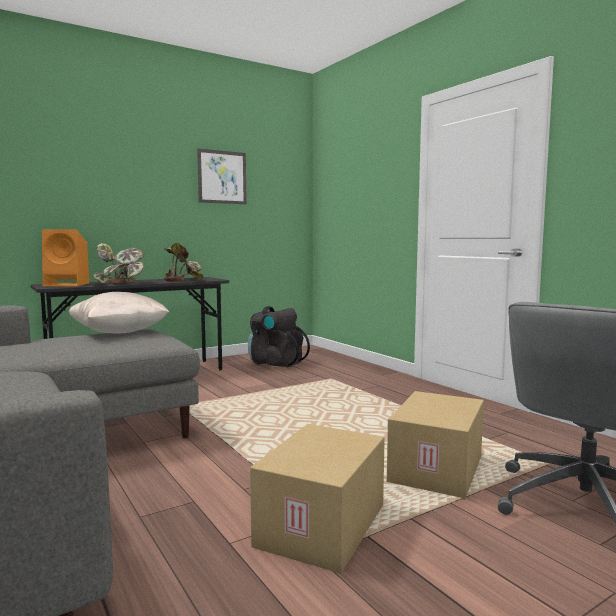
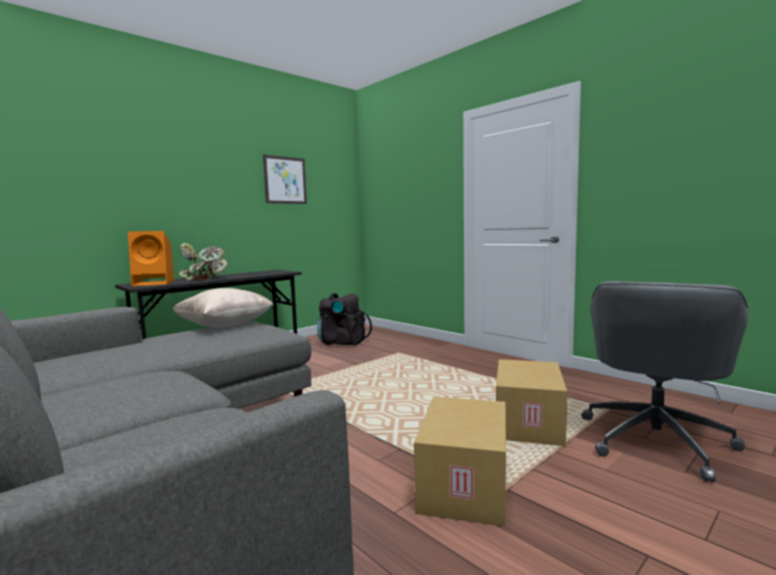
camera: 10 degrees left, 0 degrees up
potted plant [163,243,203,281] -> none

